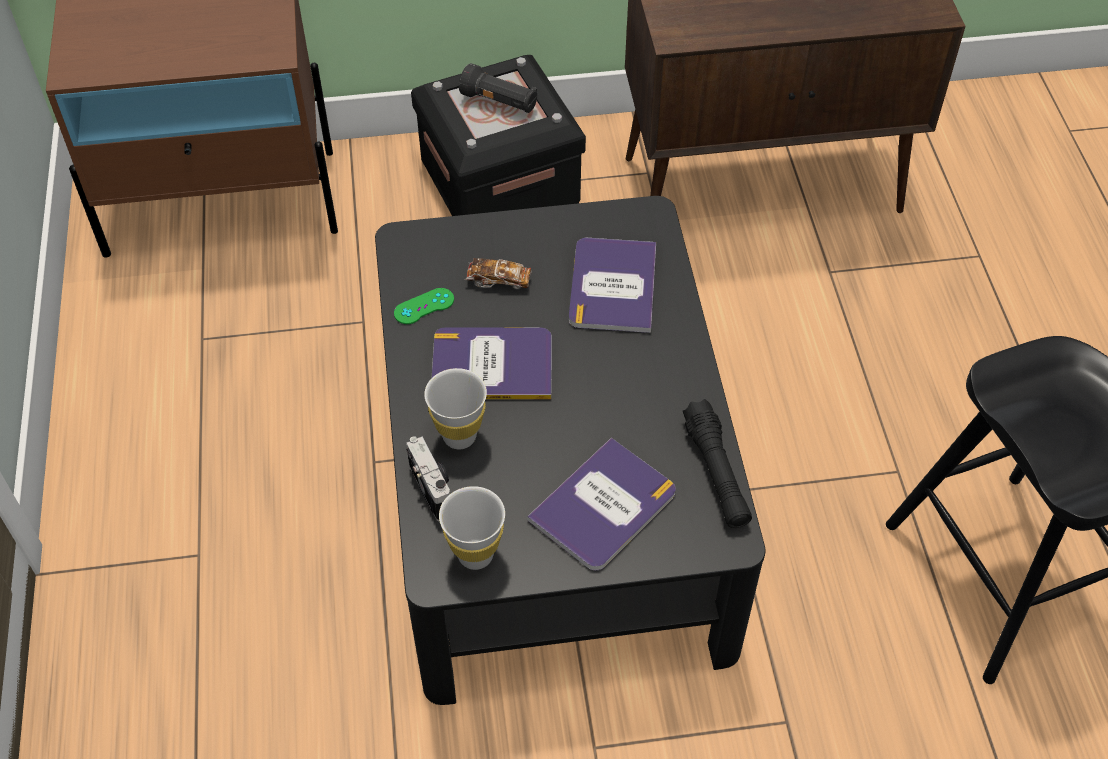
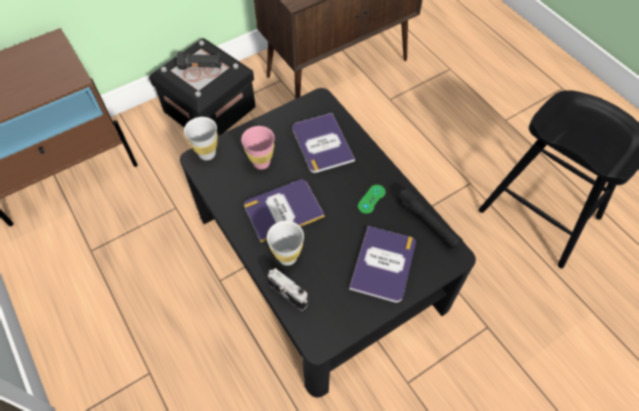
camera: 25 degrees left, 5 degrees up
green game controller [394,288,454,324] -> green game controller moved to [358,185,386,214]
white cup [439,486,505,570] -> white cup moved to [184,117,218,160]
toy car [465,258,532,290] -> pink cup [241,126,275,170]

